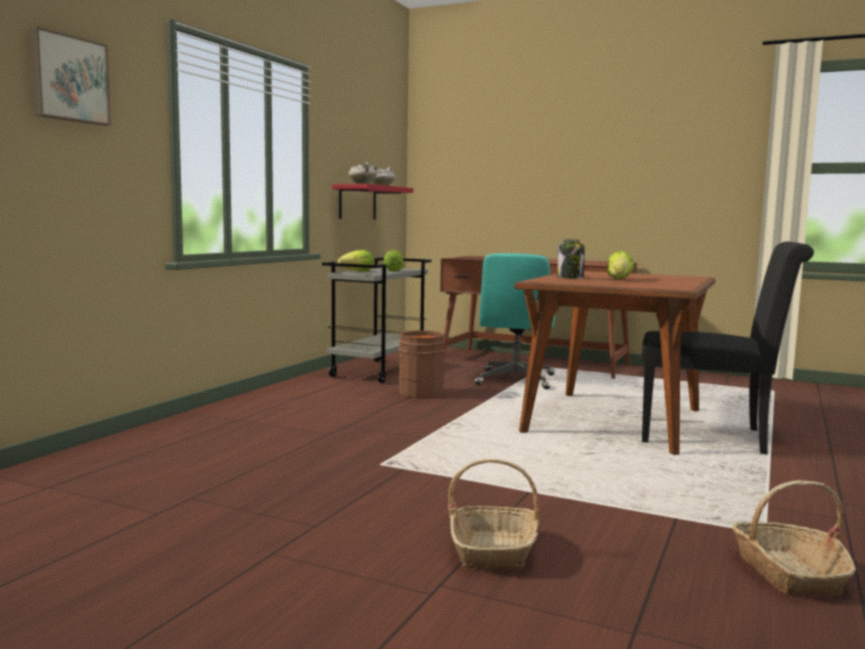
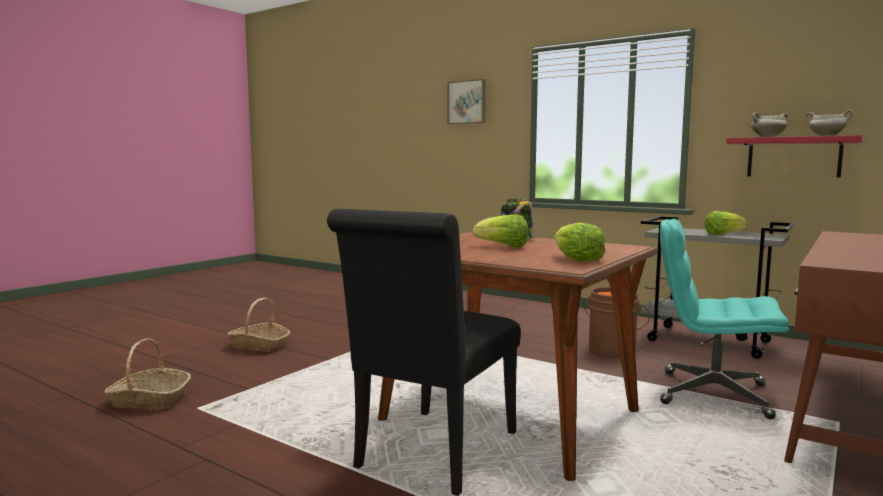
camera: 100 degrees right, 0 degrees up
lettuce [338,250,374,272] -> lettuce moved to [555,223,605,262]

